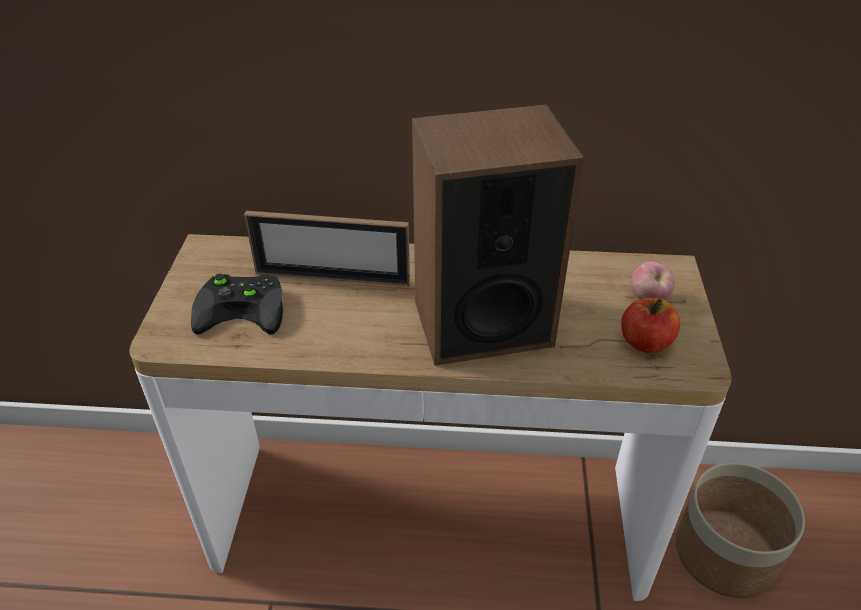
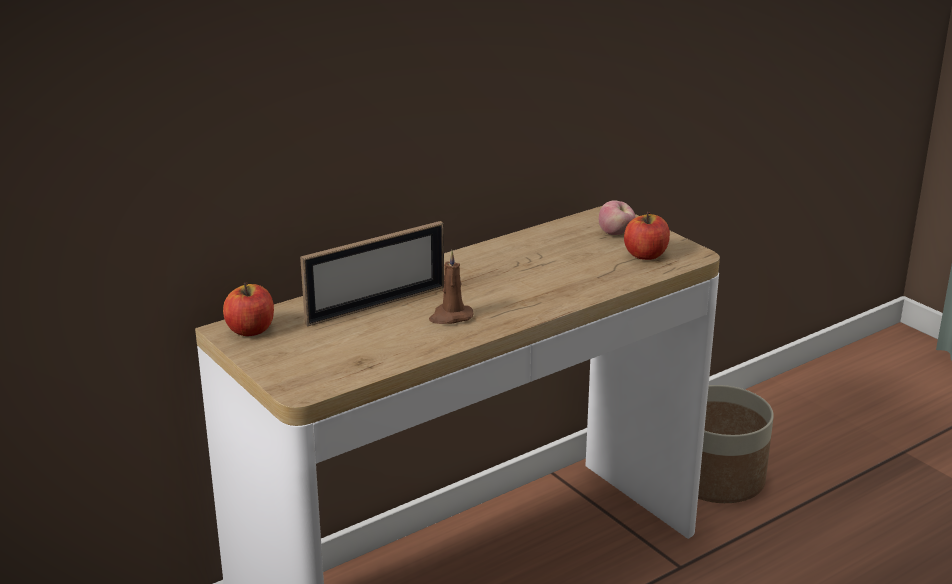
camera: 40 degrees left, 15 degrees down
black game controller [191,274,283,335] -> none
speaker [412,104,584,366] -> none
none -> apple [223,282,274,336]
none -> brown candle [429,250,474,324]

